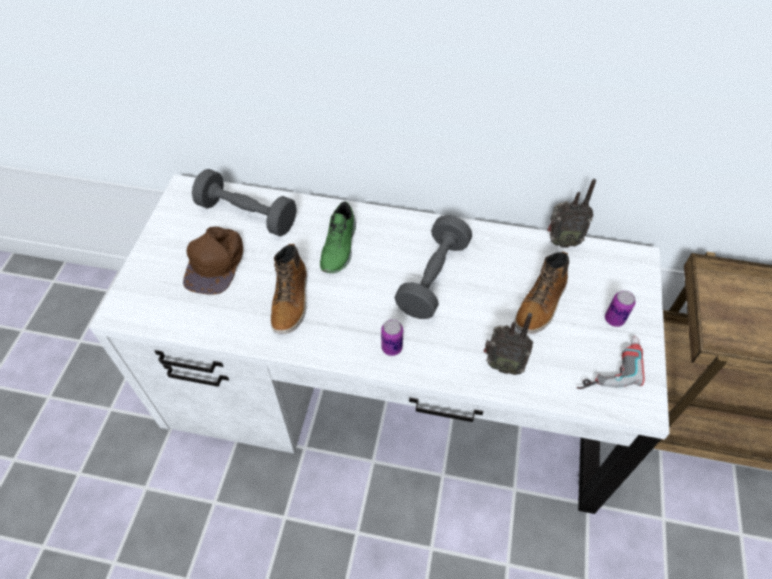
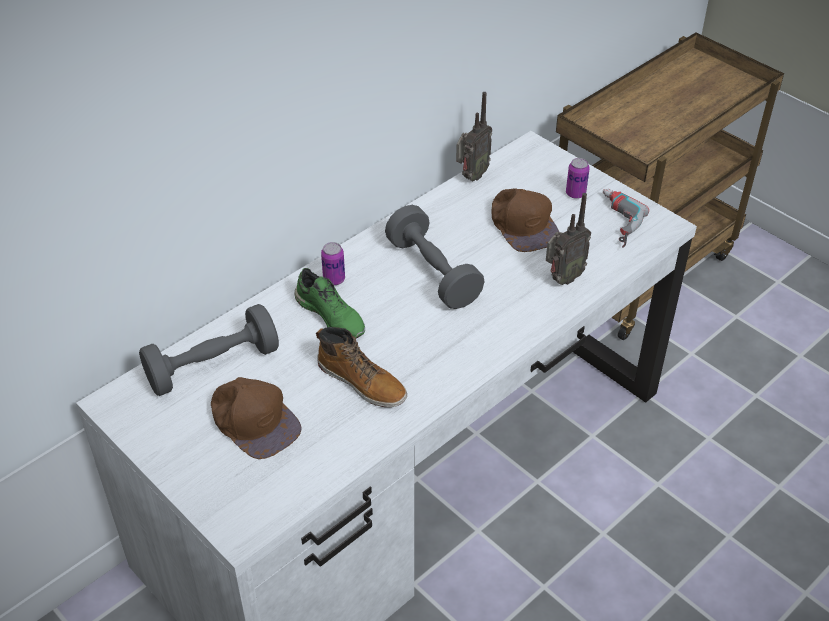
camera: 55 degrees left, 10 degrees down
can [381,319,403,356] -> can moved to [321,242,345,285]
boot [515,251,569,334] -> brown cap [492,188,560,252]

